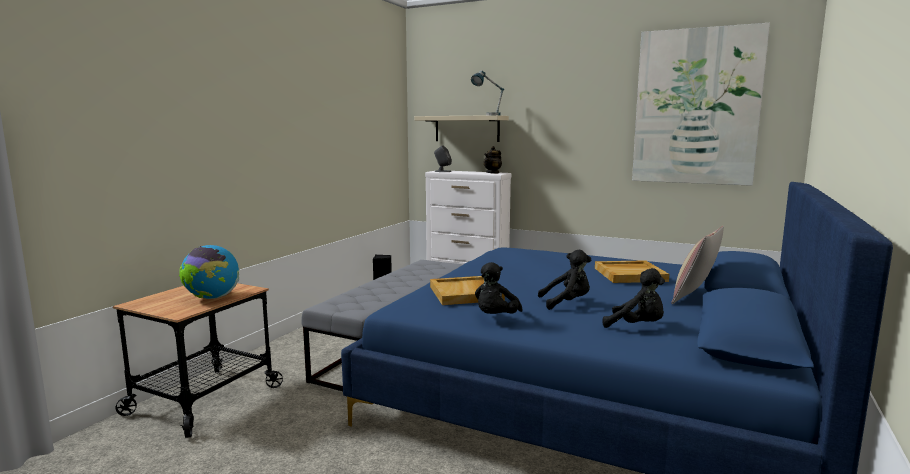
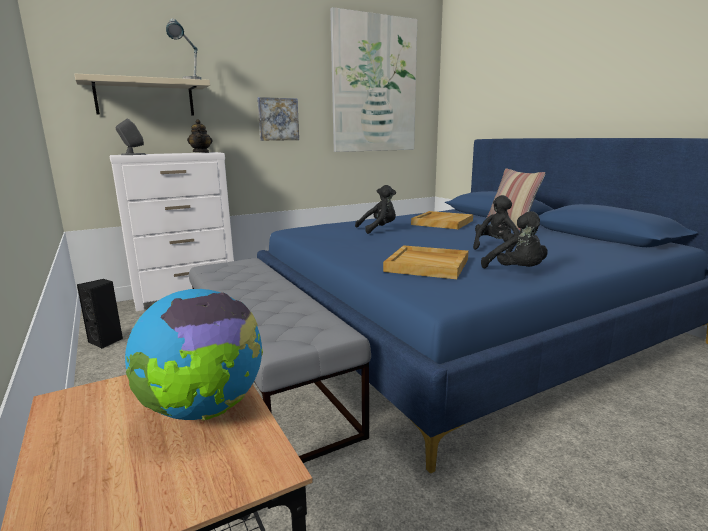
camera: 55 degrees left, 5 degrees up
black plush toy [602,268,665,328] -> black plush toy moved to [355,185,396,234]
none -> picture [257,97,299,141]

